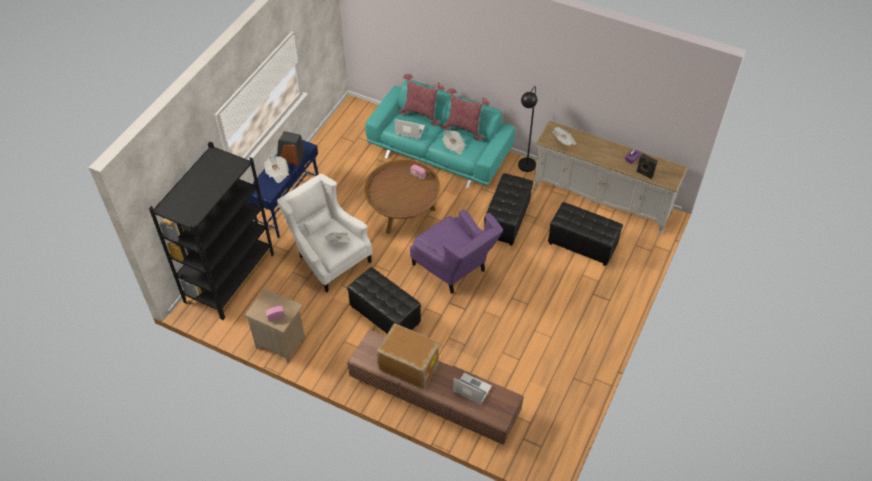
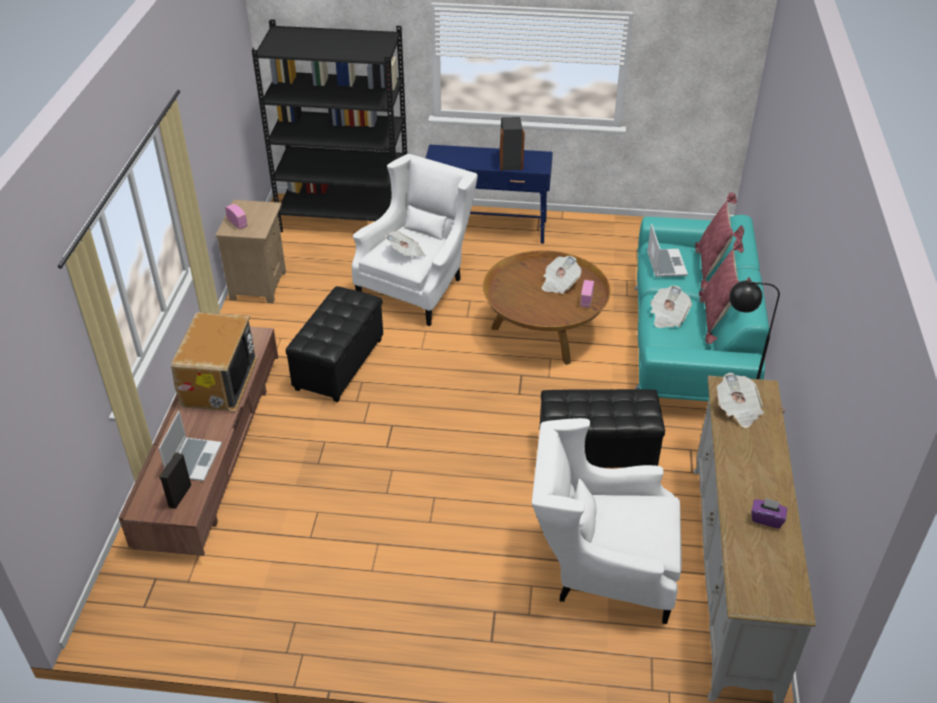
camera: 70 degrees right, 10 degrees down
newspaper [264,155,289,183] -> newspaper moved to [542,256,581,294]
purple armchair [410,209,503,294] -> none
black ottoman [548,202,623,266] -> white armchair [532,418,682,624]
black speaker [636,153,658,179] -> black speaker moved to [159,452,191,509]

